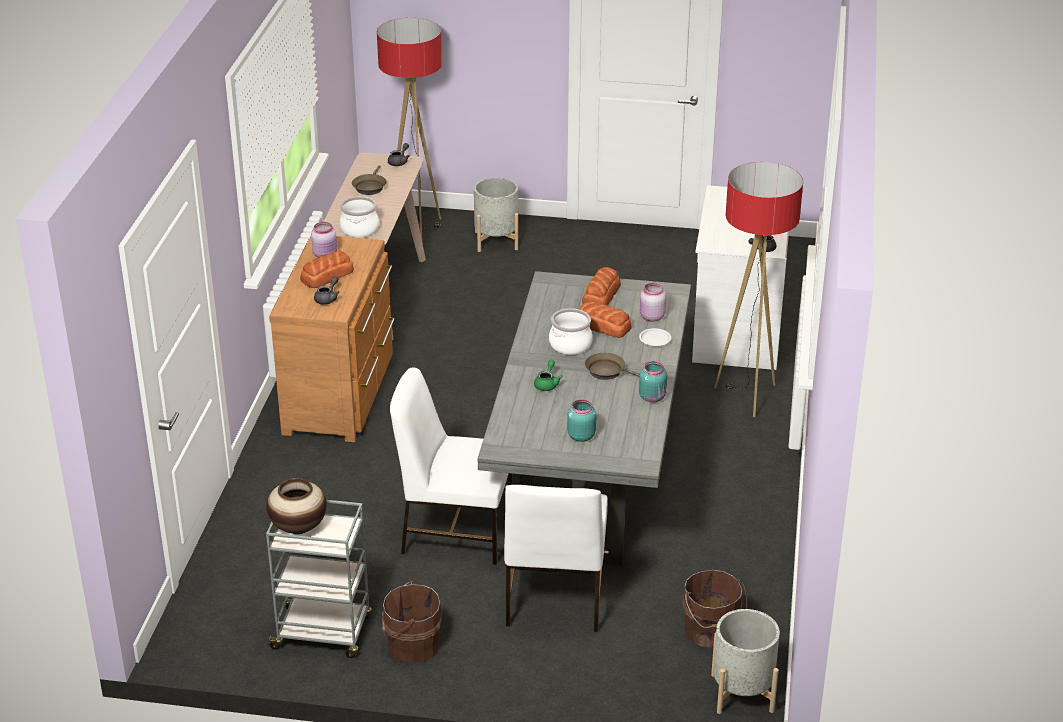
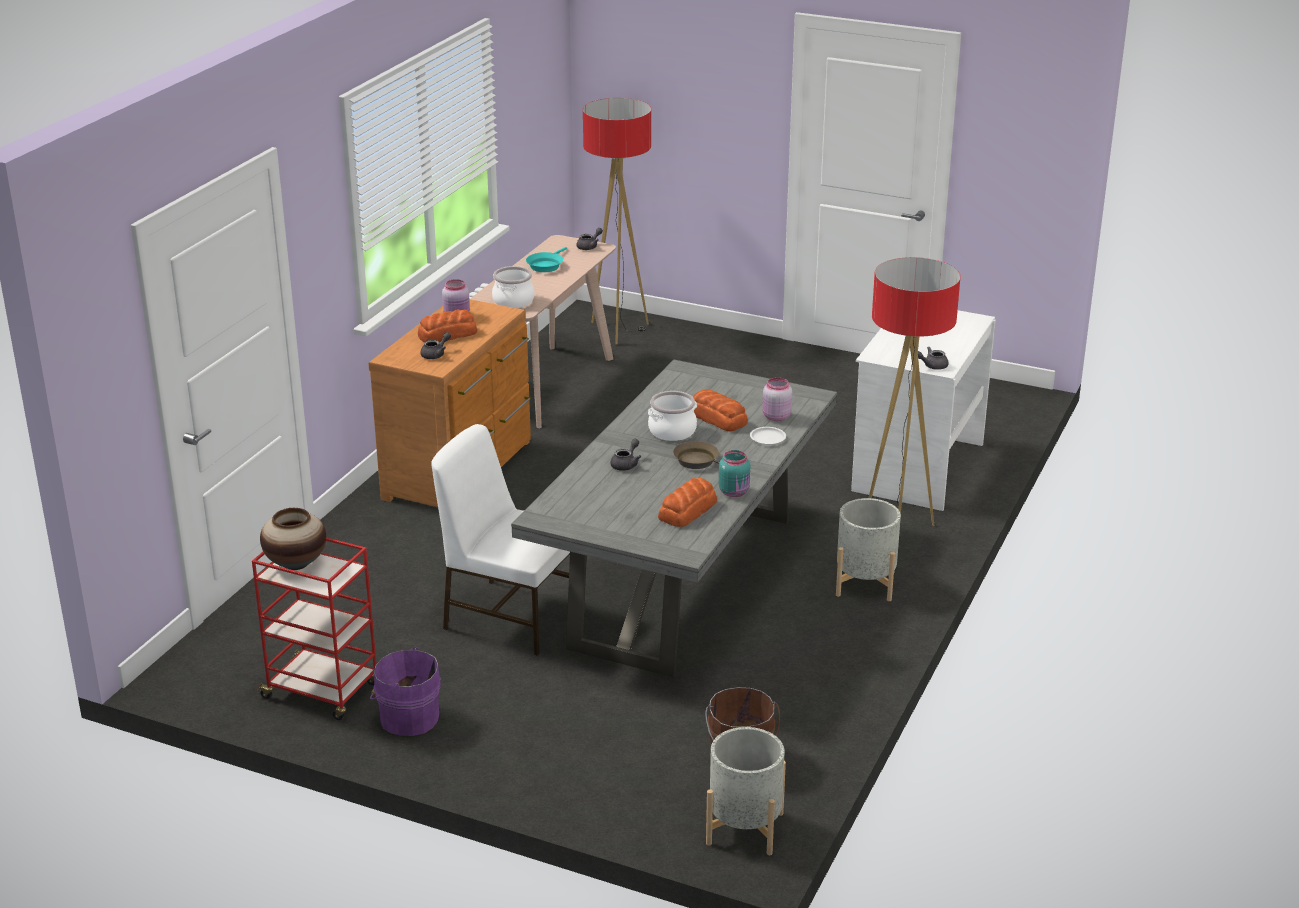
camera: 15 degrees right, 5 degrees down
grey cart [265,497,372,658] -> red cart [252,537,377,720]
brown frying pan [352,165,387,195] -> turquoise frying pan [526,247,567,272]
brown bucket [382,581,442,663] -> purple bucket [370,647,441,736]
grey planter [474,177,518,252] -> grey planter moved to [836,498,901,601]
white chair [504,485,608,632] -> none
green teapot [534,360,563,391] -> grey teapot [610,439,641,471]
turquoise jar [567,399,596,442] -> none
bread [582,267,621,305] -> bread moved to [658,478,717,527]

